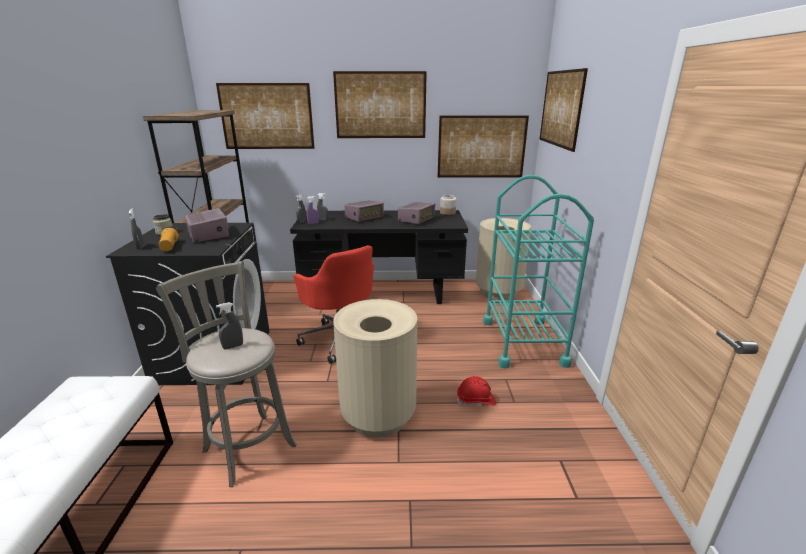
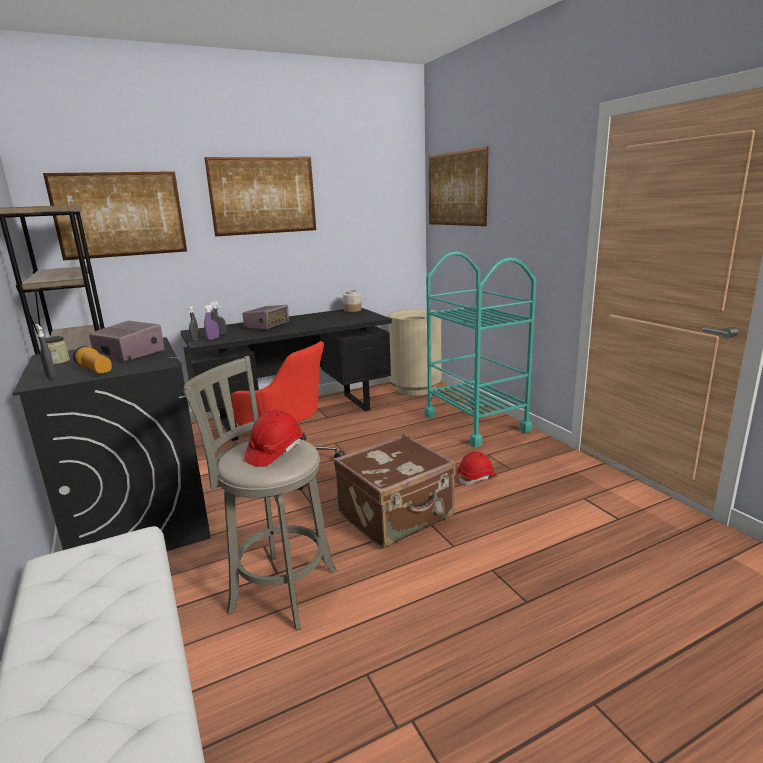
camera: 25 degrees left, 5 degrees down
grey spray bottle [216,302,243,350] -> red hard hat [244,410,303,467]
beige trash can [333,299,417,438] -> brown suitcase [334,434,456,549]
radio [398,202,435,224] -> none
picture [438,116,529,178] -> none

